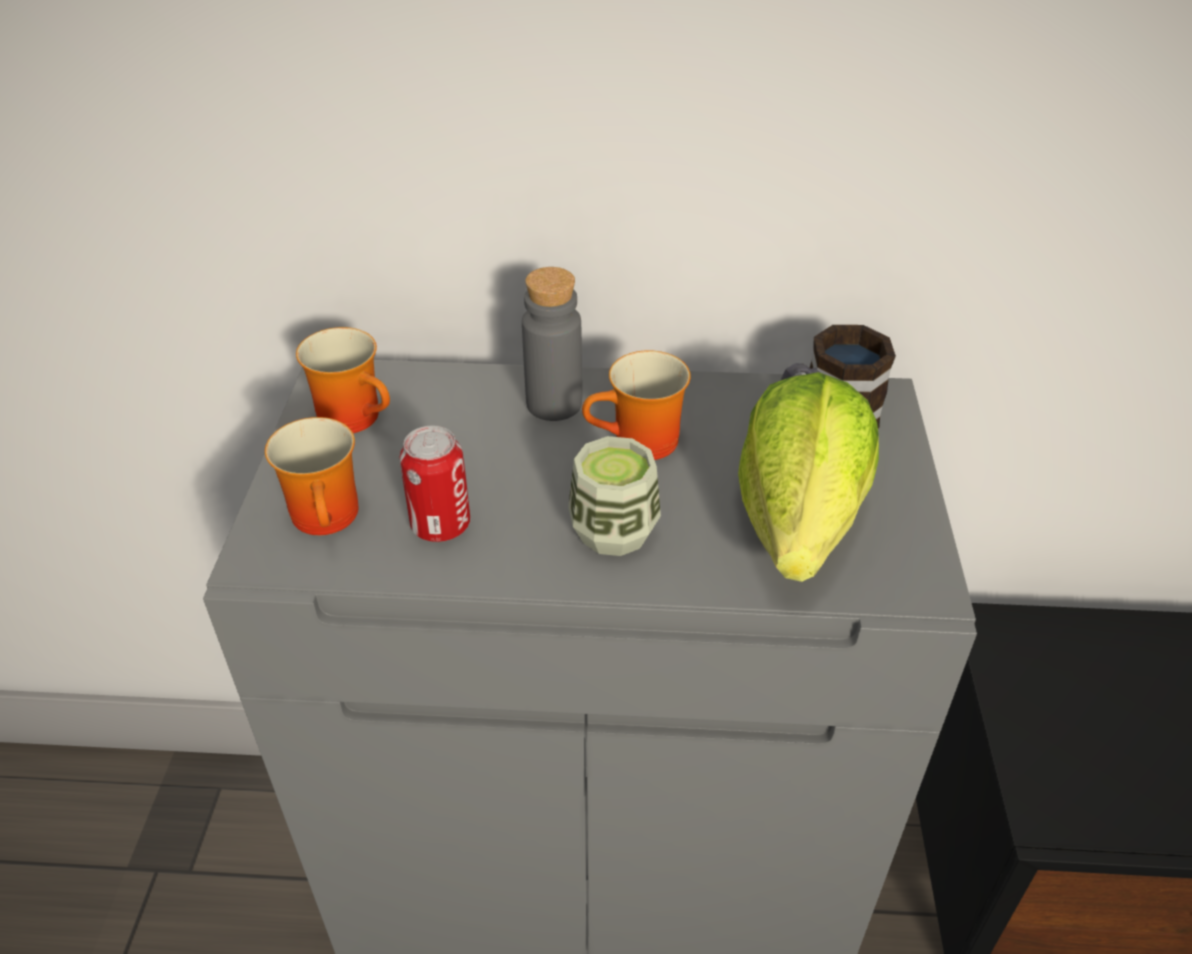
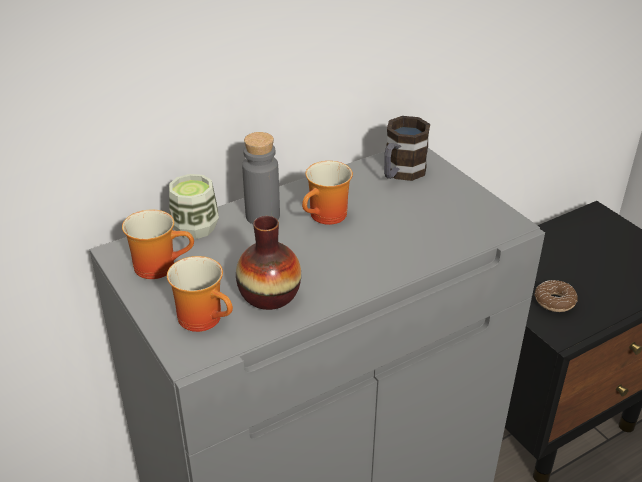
camera: 35 degrees left, 5 degrees down
can [400,425,470,542] -> vase [236,216,301,310]
cup [568,436,661,556] -> cup moved to [169,174,219,239]
lettuce [738,372,879,582] -> none
none -> donut [535,280,578,312]

